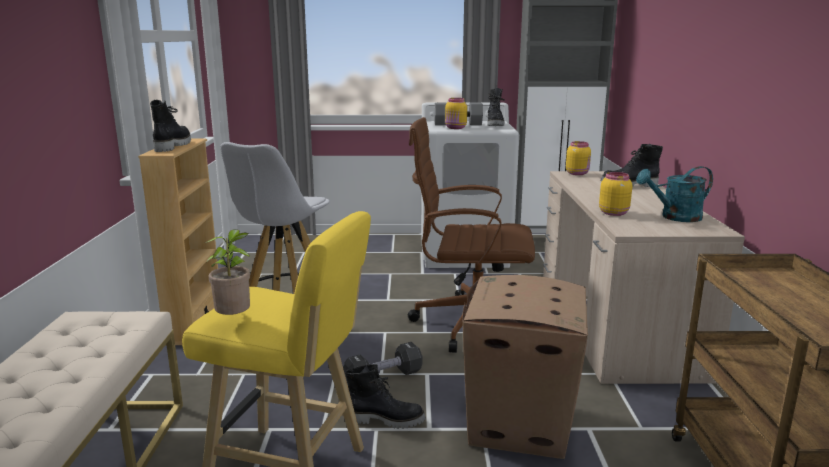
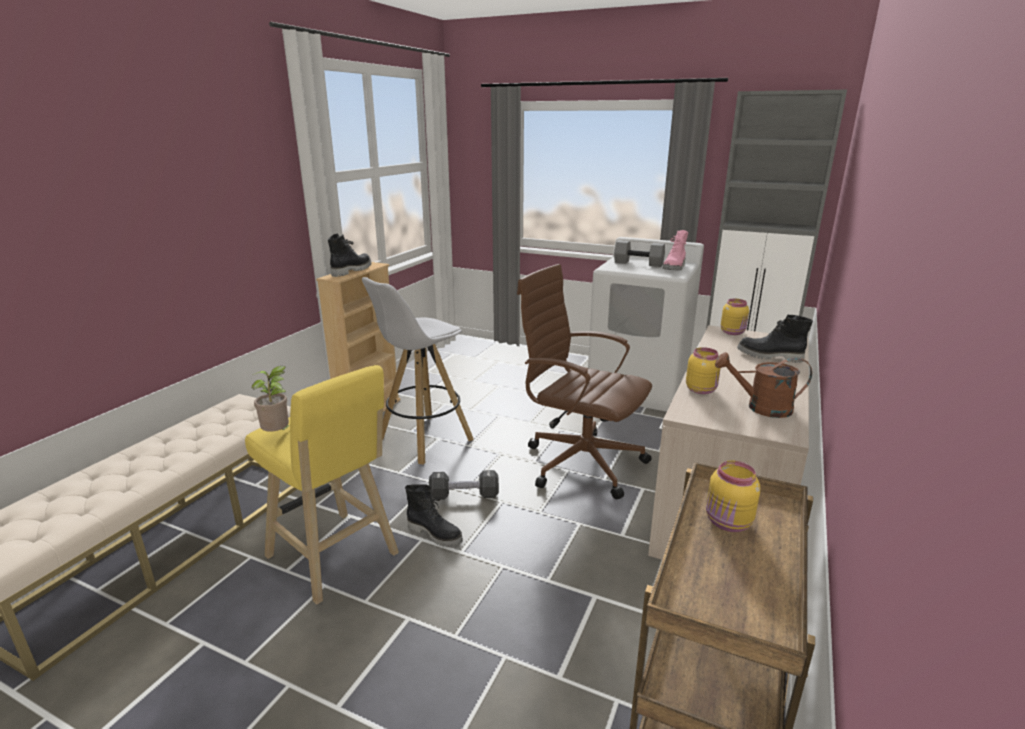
camera: 25 degrees right, 5 degrees up
yellow jar [445,98,467,129] -> yellow jar moved to [706,460,760,532]
cardboard box [462,275,588,459] -> none
black boot [487,88,504,126] -> pink boot [663,230,688,271]
turquoise watering can [636,166,713,222] -> brown watering can [715,352,812,418]

